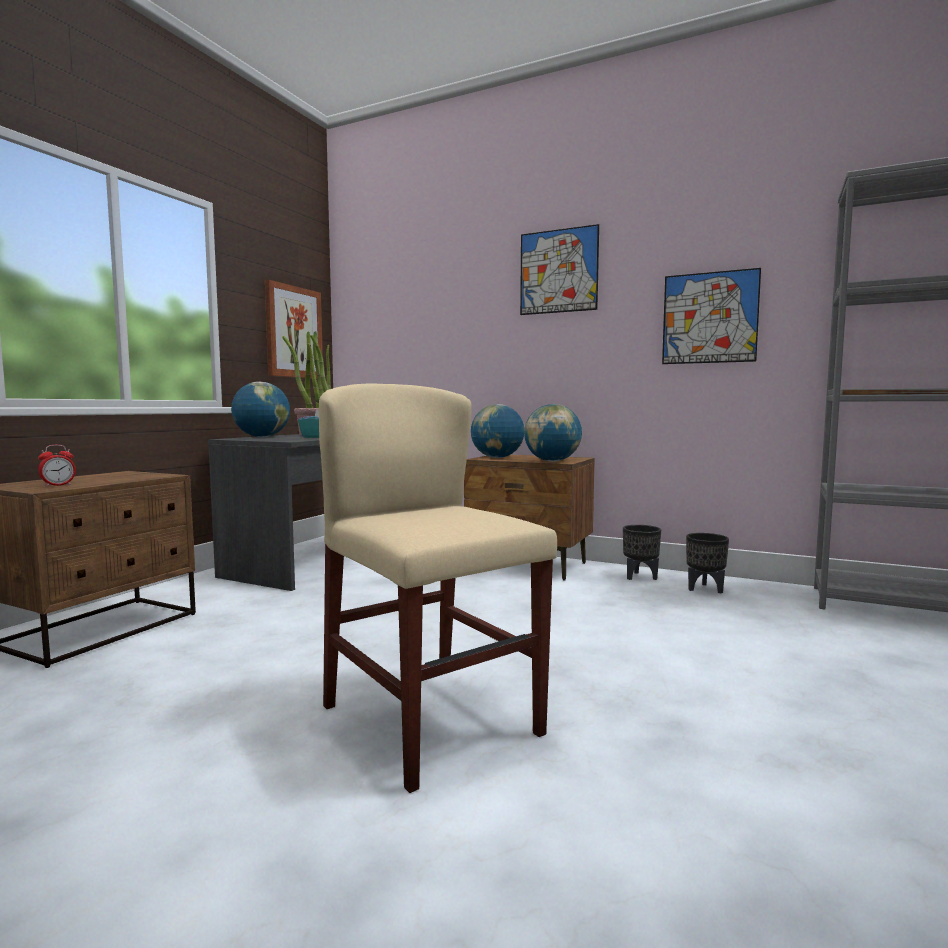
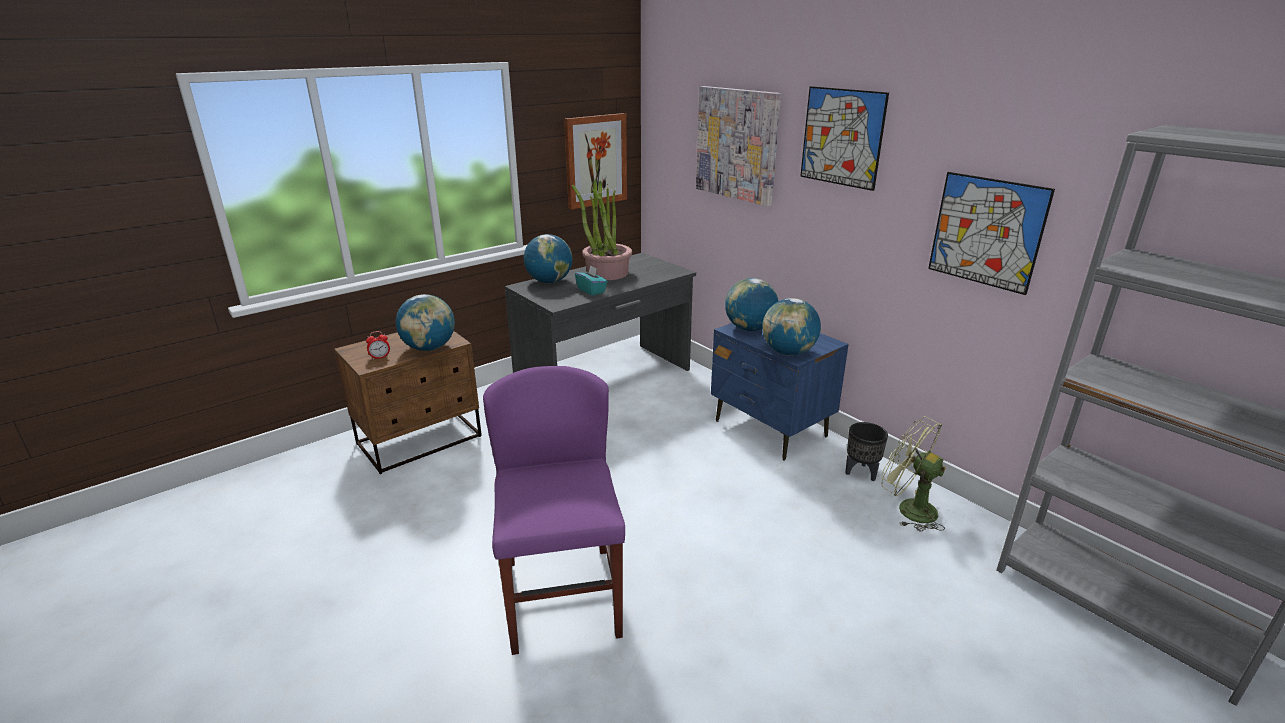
camera: 25 degrees right, 20 degrees up
beige chair [319,384,557,793] -> purple chair [483,366,625,655]
brown nightstand [464,455,595,581] -> blue nightstand [711,323,849,461]
black planter [686,533,729,594] -> green fan [881,416,946,531]
none -> globe [396,294,455,351]
none -> picture [696,86,781,206]

